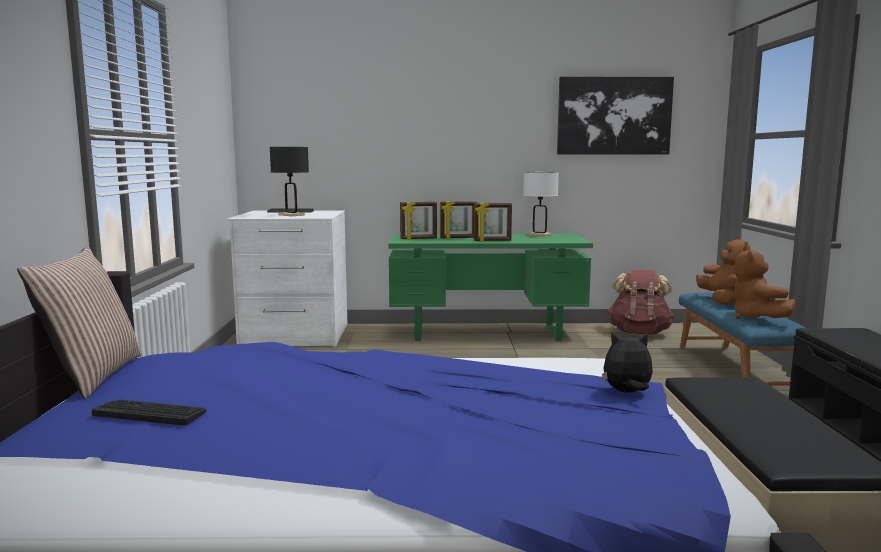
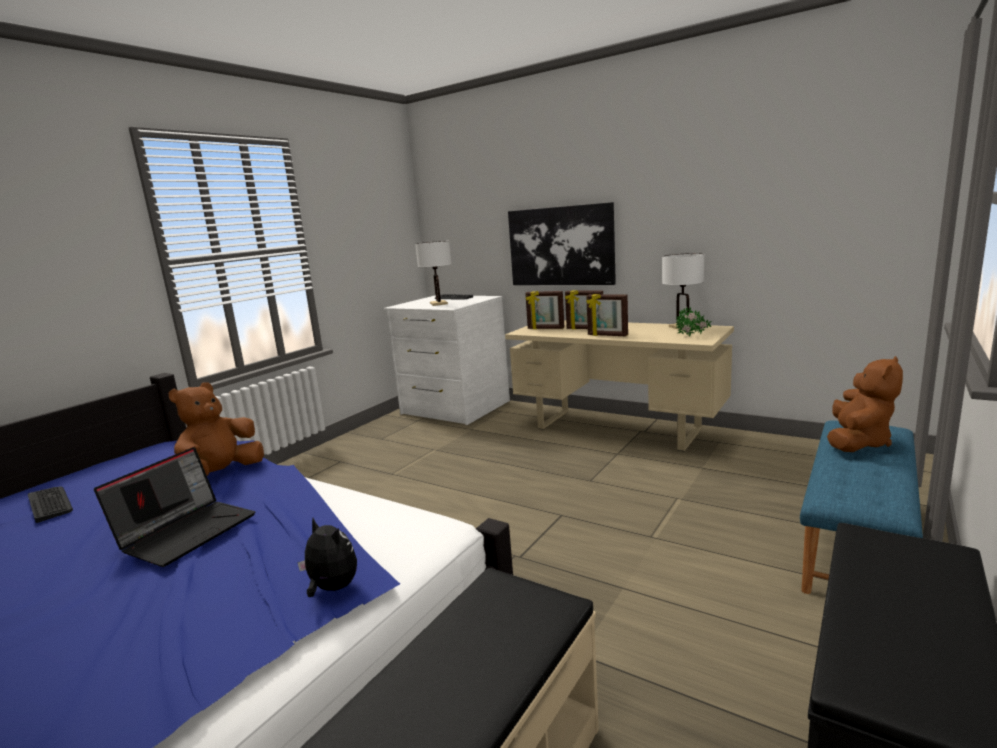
camera: 35 degrees right, 5 degrees up
pillow [17,247,142,399] -> none
black table lamp [270,147,309,216] -> white table lamp [415,241,451,306]
green desk [388,234,593,341] -> beige desk [505,320,734,452]
picture [557,77,674,154] -> picture moved to [508,202,616,285]
brown backpack [607,270,674,334] -> none
brown plush toy [734,249,796,319] -> brown plush toy moved to [169,382,264,476]
none -> laptop [94,447,255,567]
none -> potted plant [676,307,711,337]

